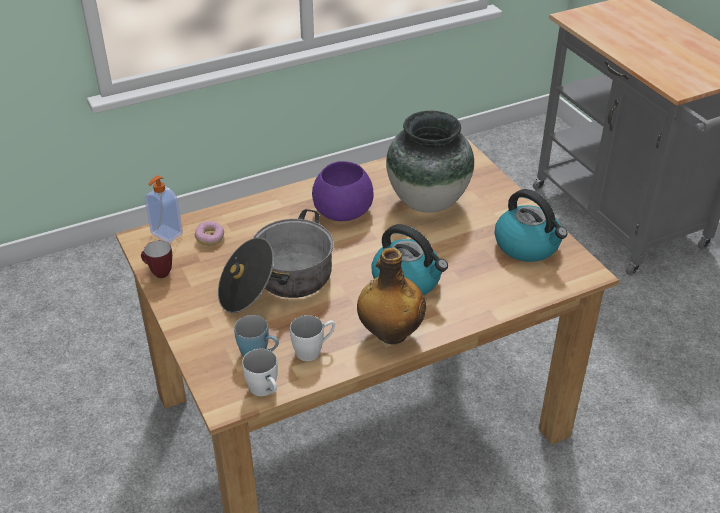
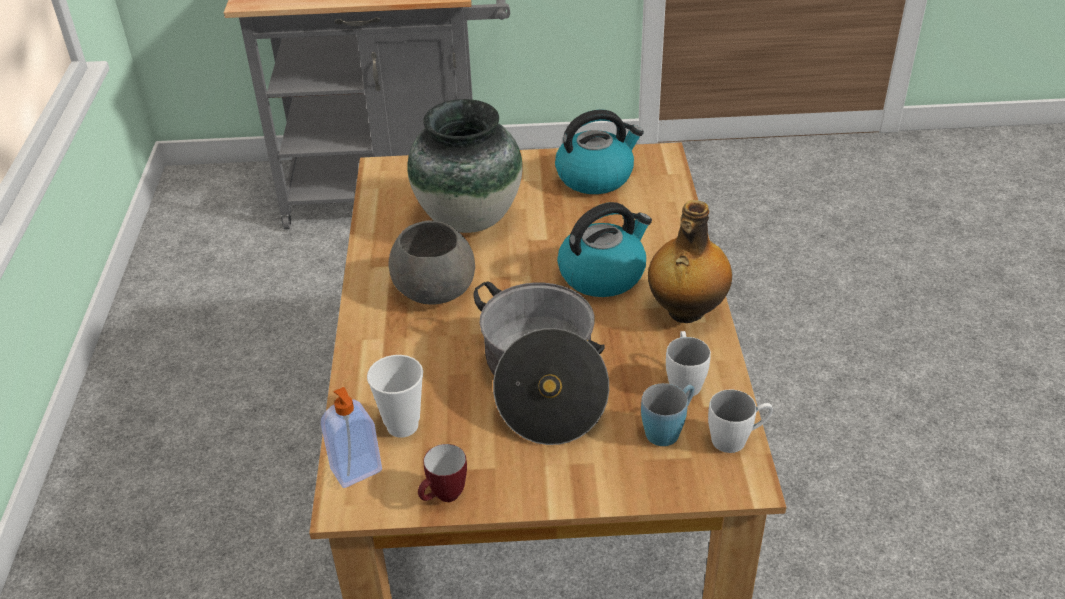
camera: 65 degrees left, 0 degrees up
donut [195,221,224,246] -> cup [367,355,423,438]
purple bowl [312,161,374,221] -> grey bowl [388,220,475,305]

